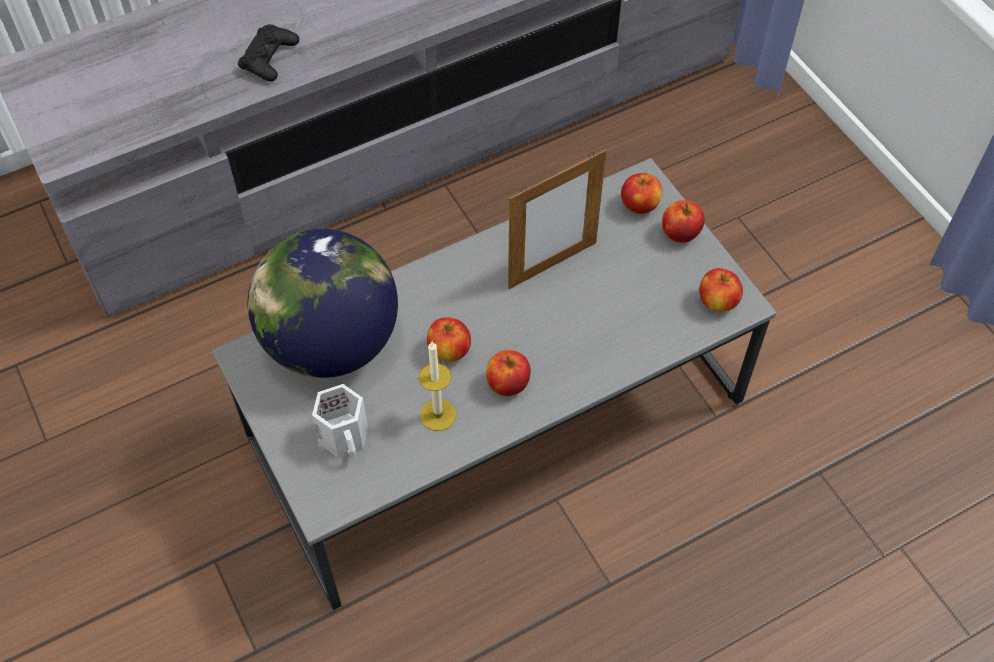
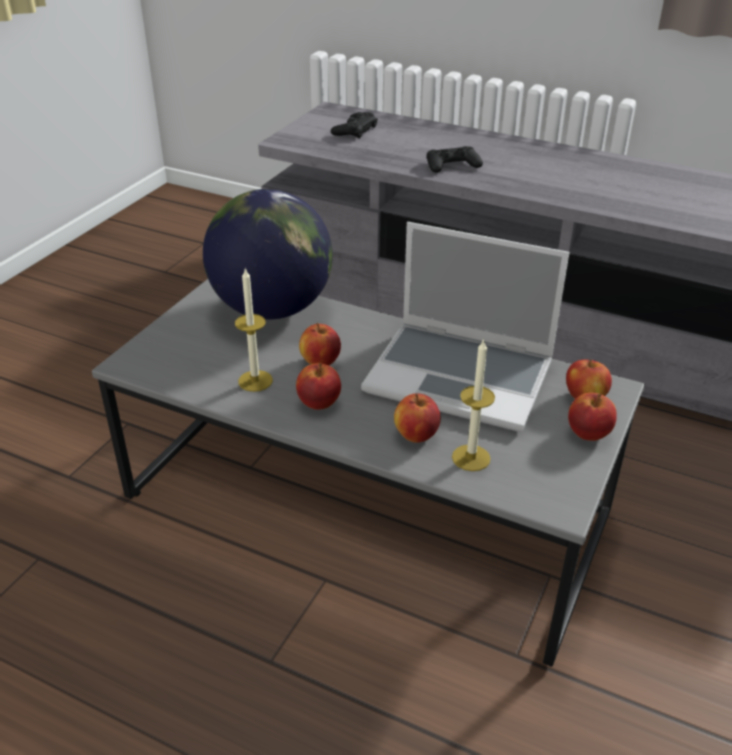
camera: 55 degrees right, 20 degrees down
white mug [312,384,368,458] -> none
picture frame [508,150,606,289] -> laptop [361,222,570,431]
apple [699,268,743,312] -> apple moved to [394,393,441,443]
none -> black game controller [331,112,378,139]
none -> candle [452,338,495,471]

